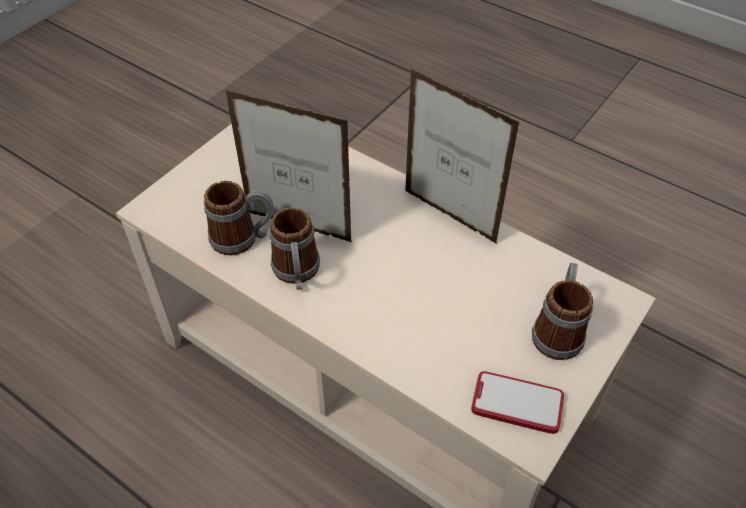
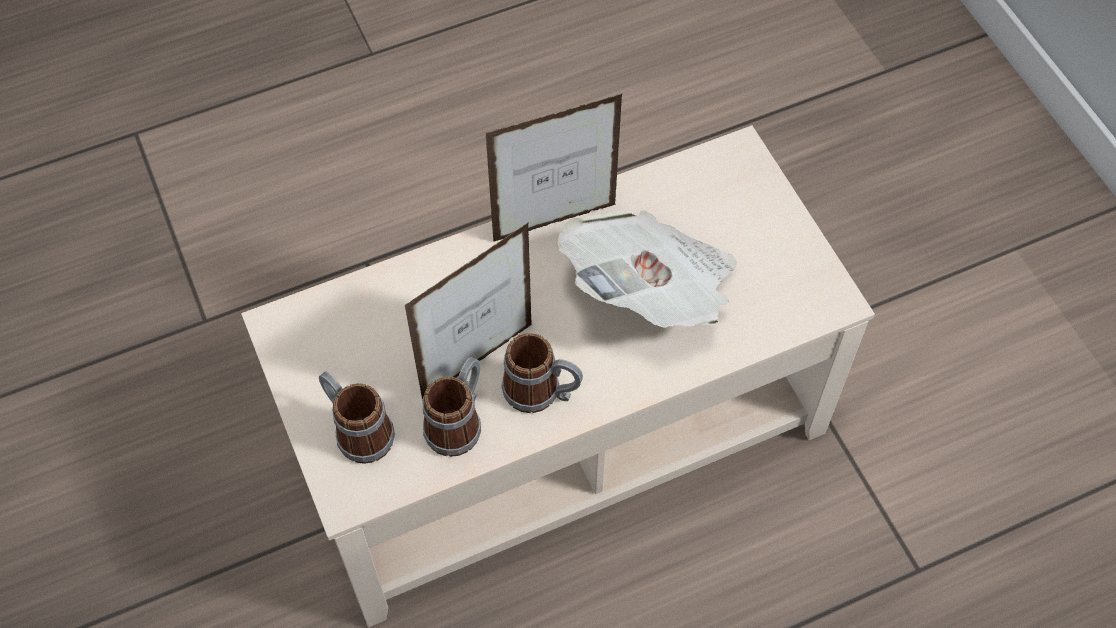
camera: 60 degrees left, 10 degrees up
phone [471,371,564,434] -> none
mug [532,263,593,360] -> mug moved to [319,372,395,464]
none -> newspaper [558,210,737,328]

